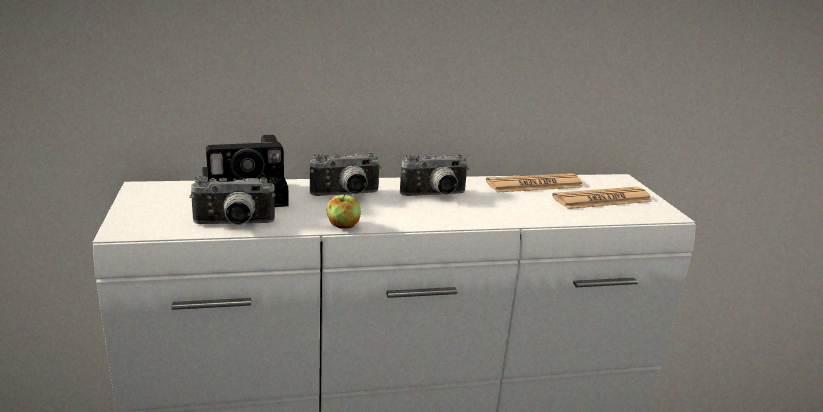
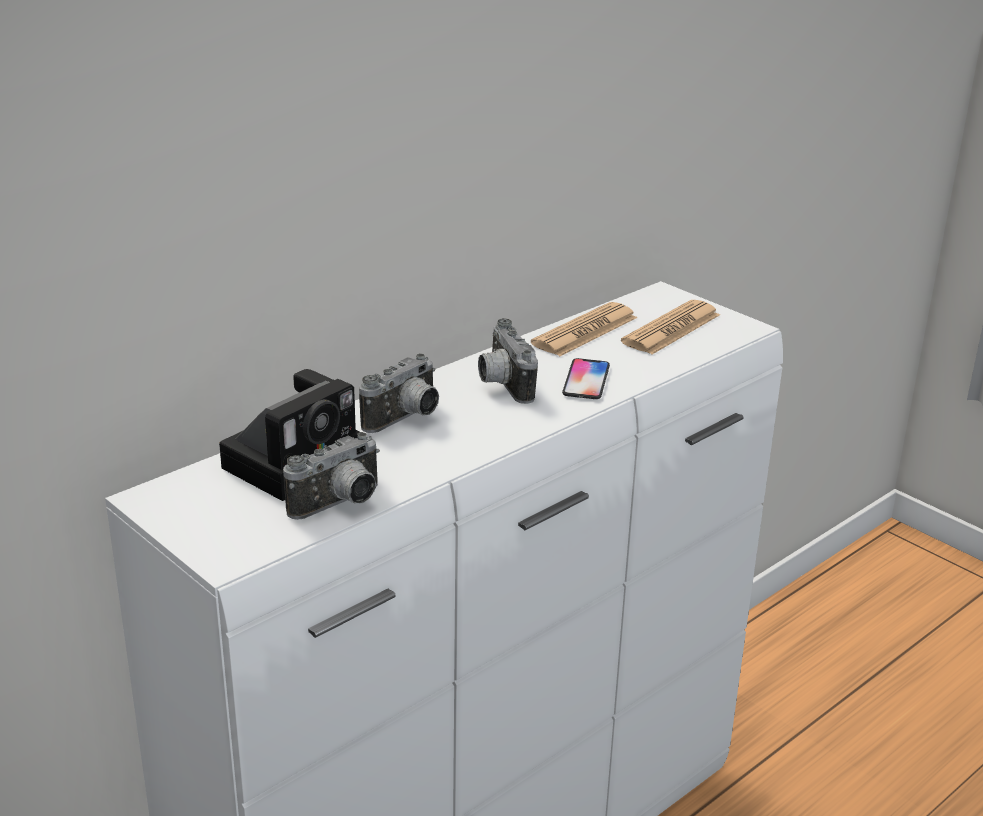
camera: 30 degrees left, 5 degrees up
apple [327,193,361,229] -> none
camera [400,154,469,196] -> camera turned 120 degrees clockwise [478,318,538,404]
none -> phone [562,358,610,399]

